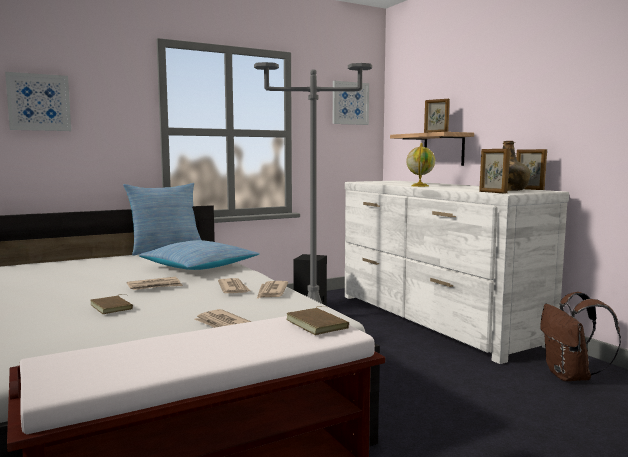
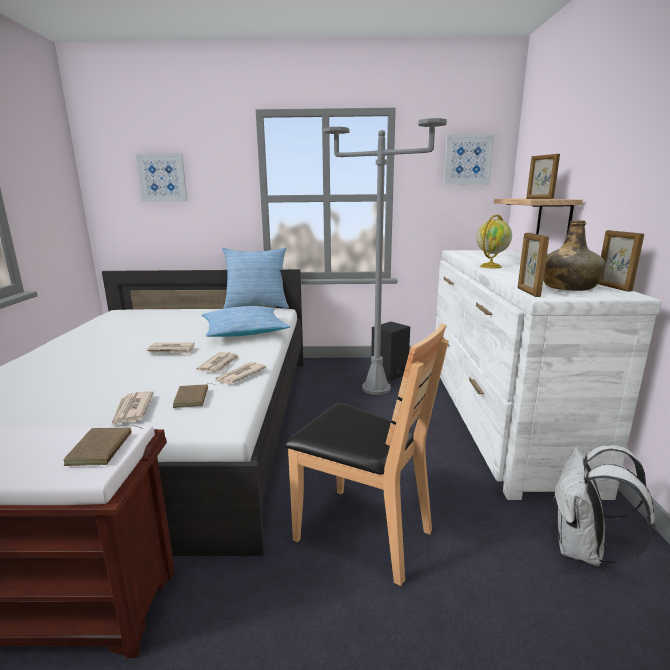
camera: 30 degrees right, 10 degrees up
brown book [91,294,133,314] -> brown book moved to [173,383,216,408]
brown backpack [540,292,621,381] -> white backpack [553,445,656,566]
none -> brown chair [285,323,449,586]

